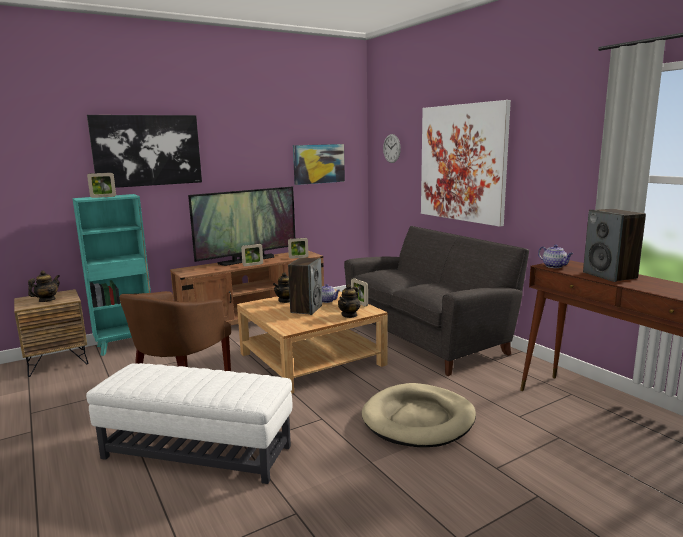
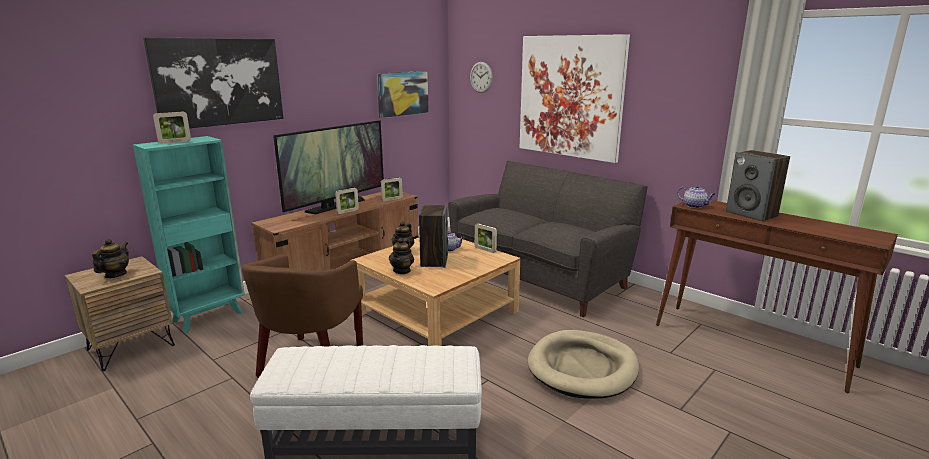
camera: 15 degrees left, 5 degrees up
teapot [338,284,361,318] -> teapot moved to [389,238,414,274]

